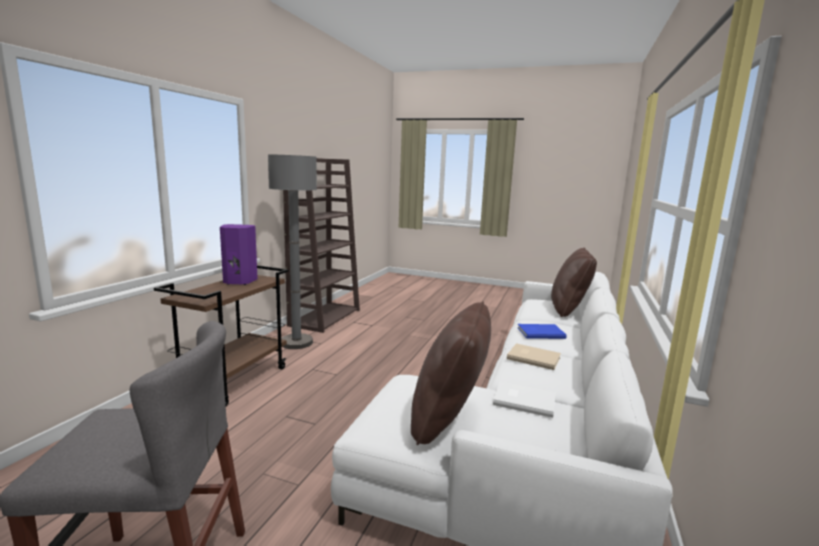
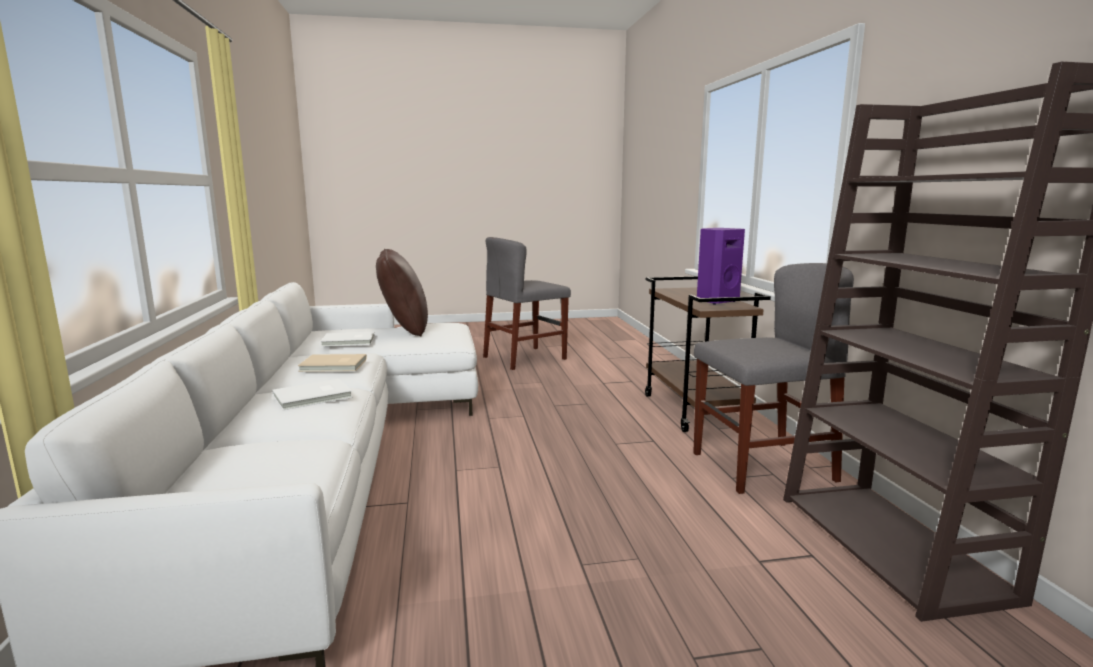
camera: 150 degrees right, 0 degrees up
grey floor lamp [268,154,317,349] -> grey chair [693,263,854,494]
blue book [517,324,567,339] -> white book [272,379,353,410]
brown pillow [551,248,597,317] -> none

